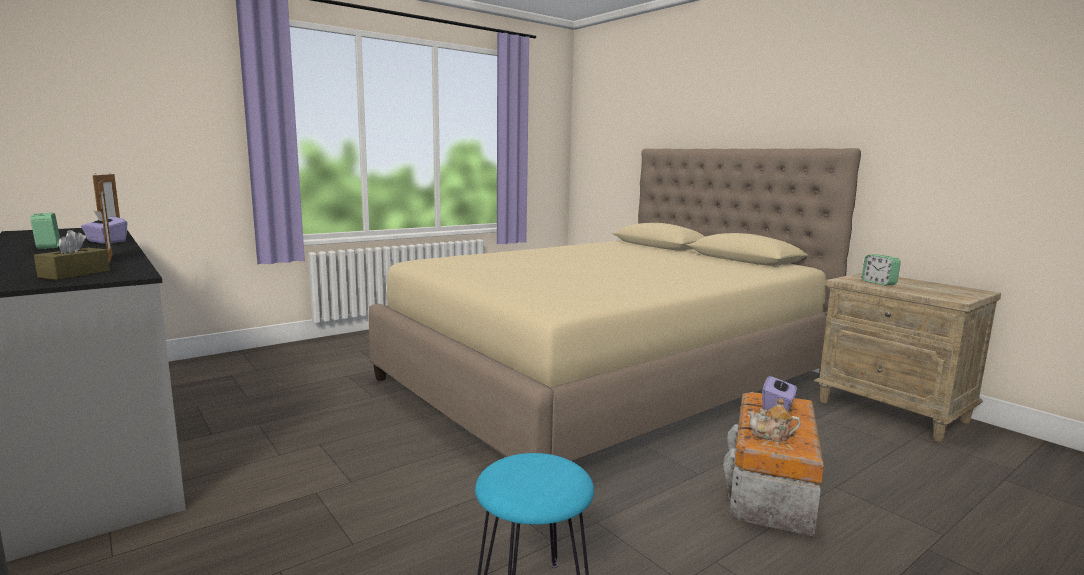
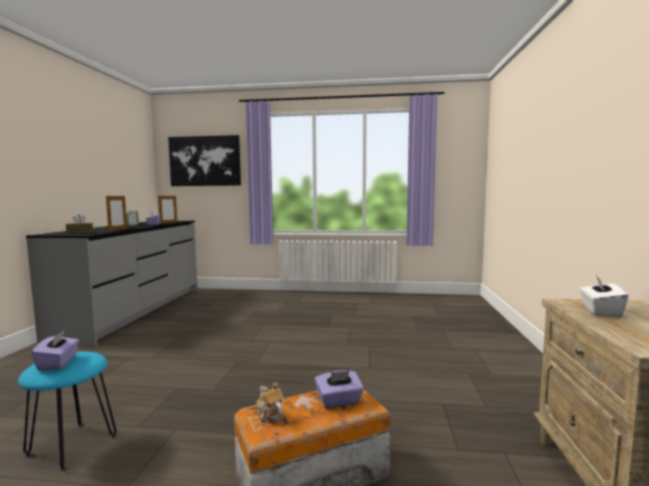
camera: 45 degrees right, 5 degrees down
beige bed [369,148,861,461] -> none
alarm clock [862,255,901,286] -> white tissue box [580,276,628,318]
none -> purple tissue box [31,330,79,371]
none -> picture [168,135,241,186]

